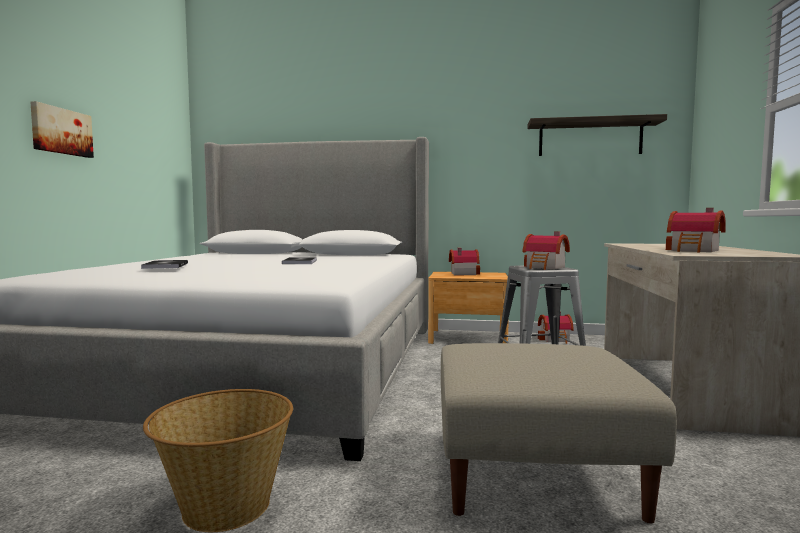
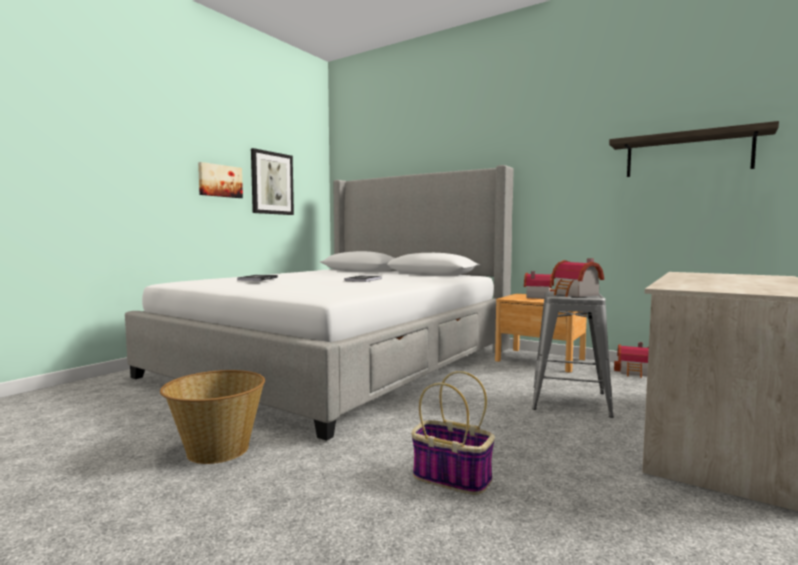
camera: 25 degrees right, 0 degrees up
beige ottoman [441,343,677,524] -> basket [411,371,495,495]
toy house [666,208,725,252] -> none
none -> picture [251,148,294,215]

